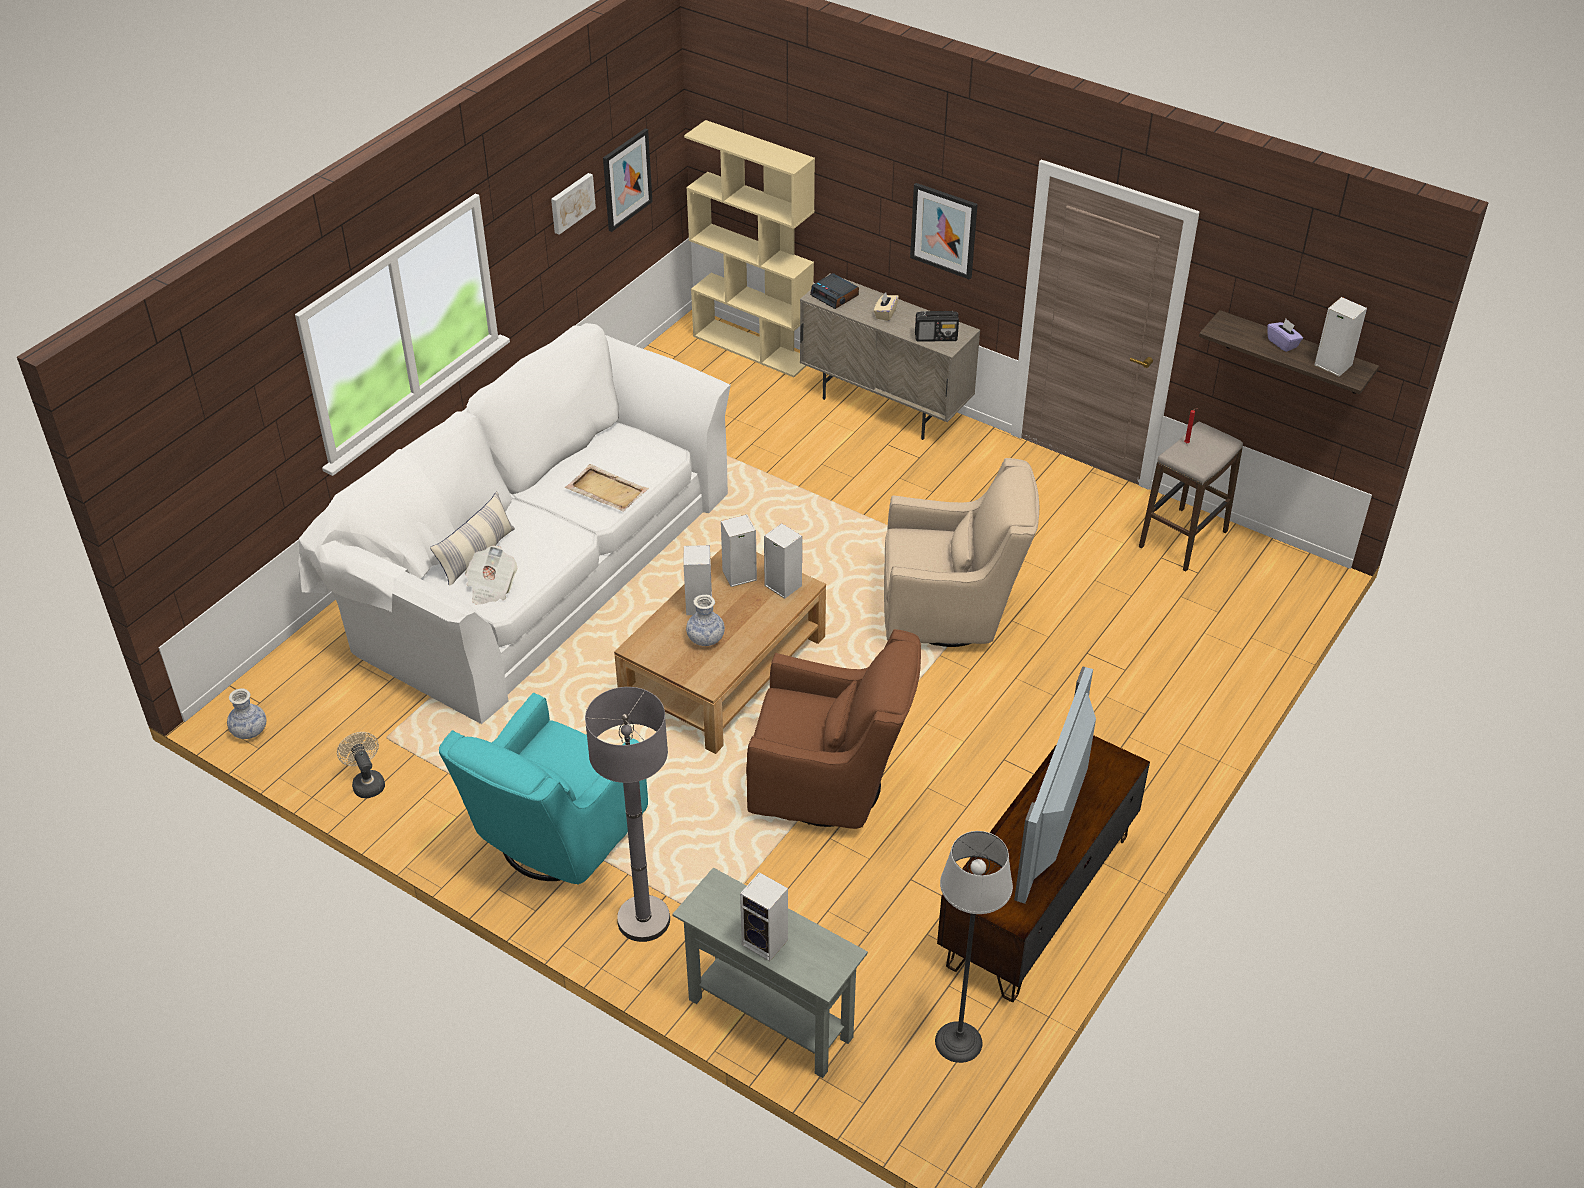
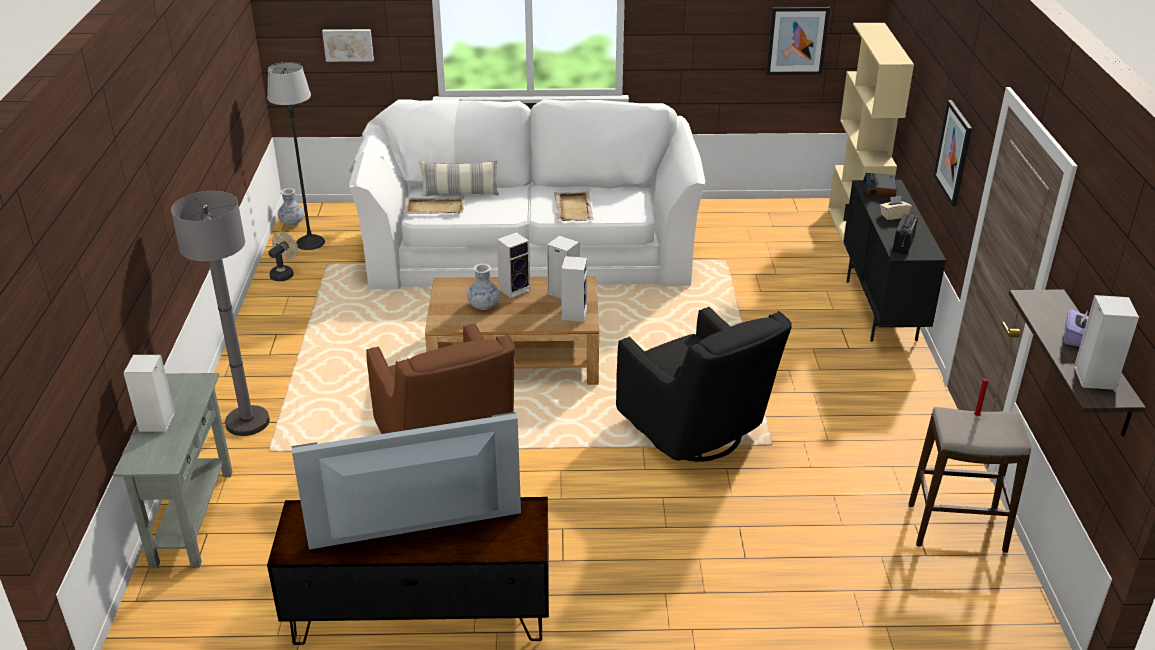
camera: 55 degrees right, 10 degrees down
turquoise armchair [439,692,648,885] -> none
newspaper [465,546,517,605] -> beige tray [404,197,465,214]
picture [551,173,596,235] -> picture moved to [322,29,374,62]
beige cabinet [800,273,980,440] -> black cabinet [843,180,946,342]
beige armchair [884,458,1039,647] -> black armchair [616,307,792,462]
radio [915,311,959,342] -> radio turned 60 degrees clockwise [892,213,918,255]
floor lamp [935,831,1013,1063] -> floor lamp moved to [267,62,325,250]

